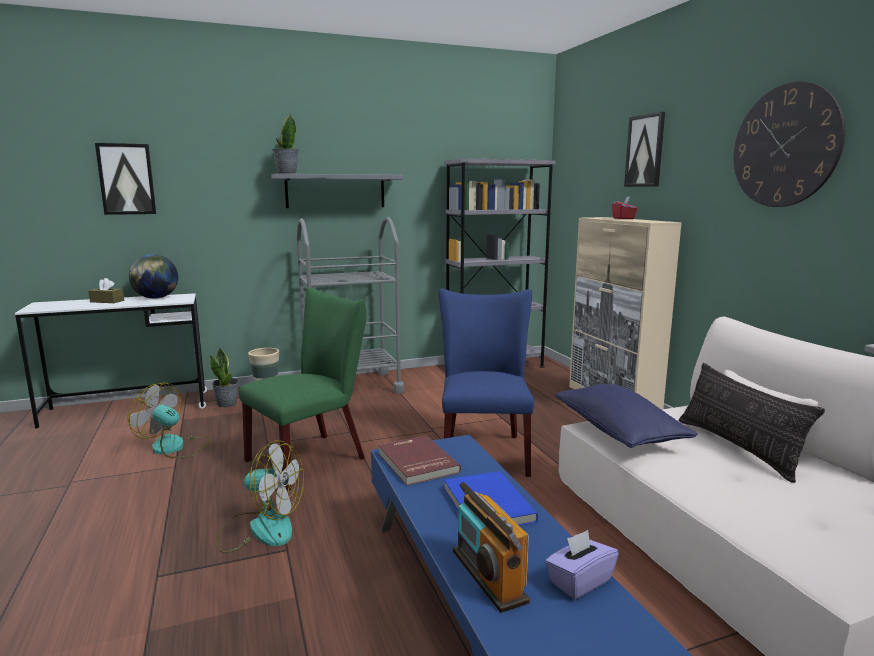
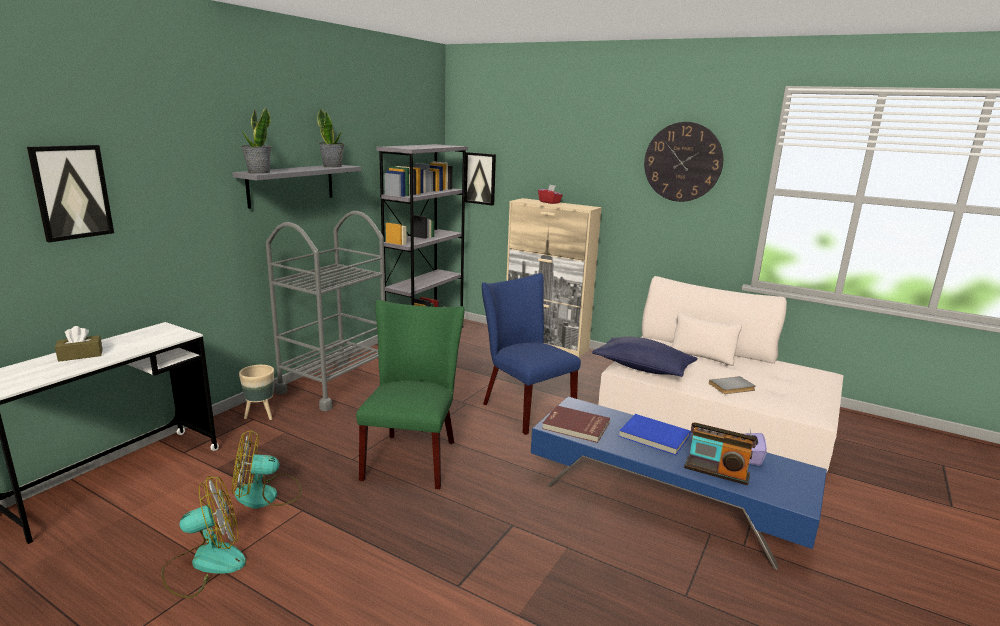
camera: 40 degrees left, 5 degrees up
globe [129,254,178,299] -> none
potted plant [210,348,239,407] -> potted plant moved to [317,108,345,167]
fan [216,440,304,553] -> fan moved to [162,476,246,598]
picture [624,112,665,187] -> picture moved to [465,152,496,206]
pillow [679,363,825,483] -> none
none -> grey book [709,376,756,394]

